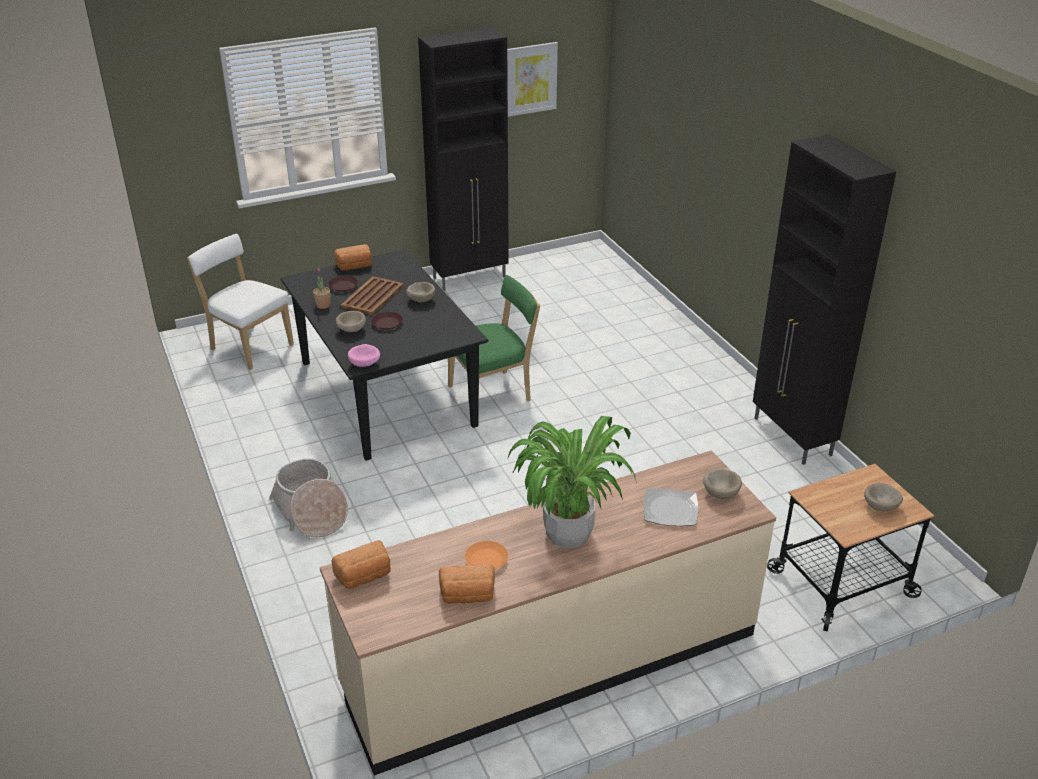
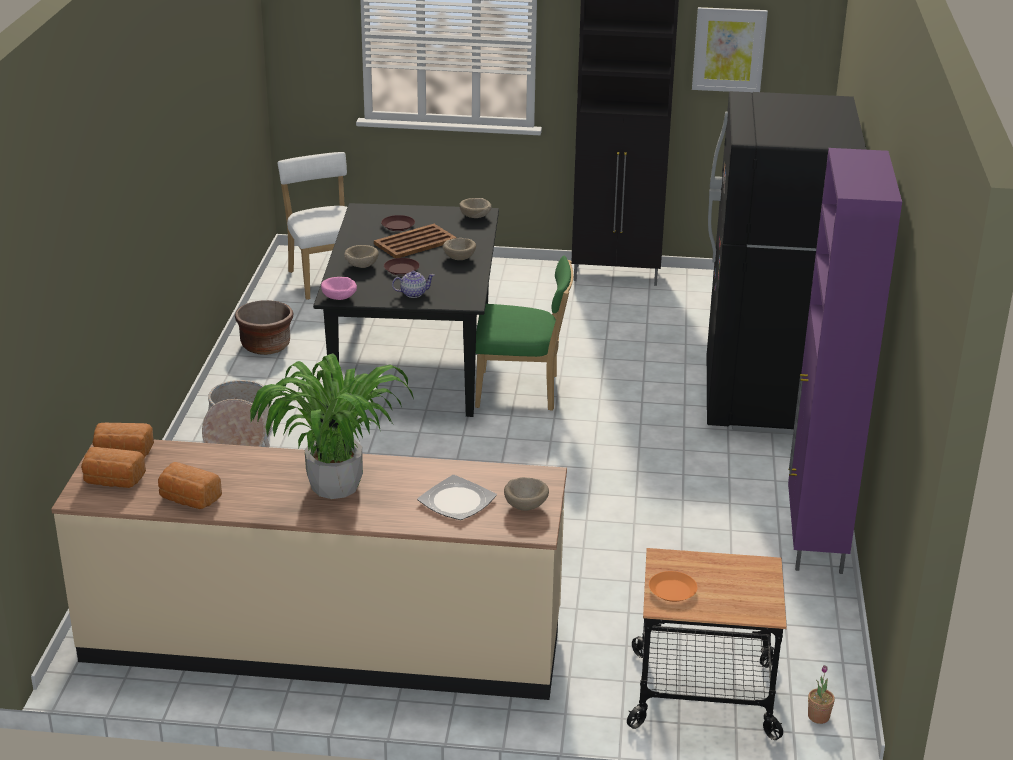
camera: 30 degrees right, 5 degrees down
potted plant [313,268,330,309] -> potted plant moved to [808,665,835,724]
bread [334,244,372,270] -> bread moved to [81,447,146,488]
orange plate [465,541,508,570] -> orange plate moved to [649,571,697,602]
black cabinet [753,134,896,465] -> purple cabinet [788,148,902,574]
beige bowl [864,483,903,511] -> beige bowl moved to [459,198,492,218]
none -> brown planter [235,300,293,355]
none -> teapot [392,271,435,298]
none -> black fridge [707,91,866,434]

